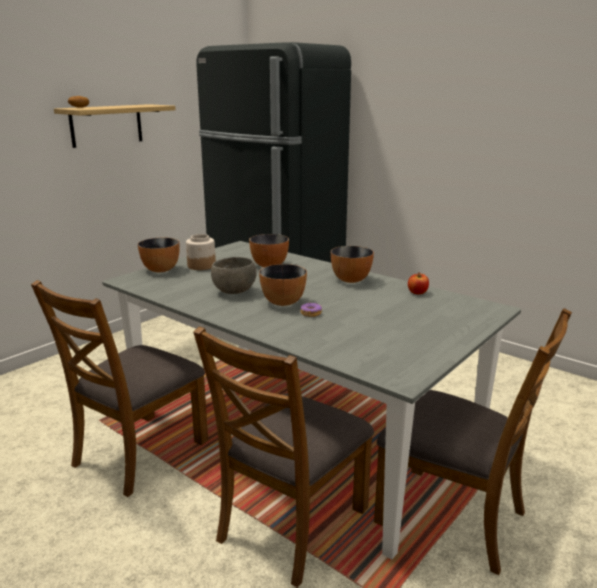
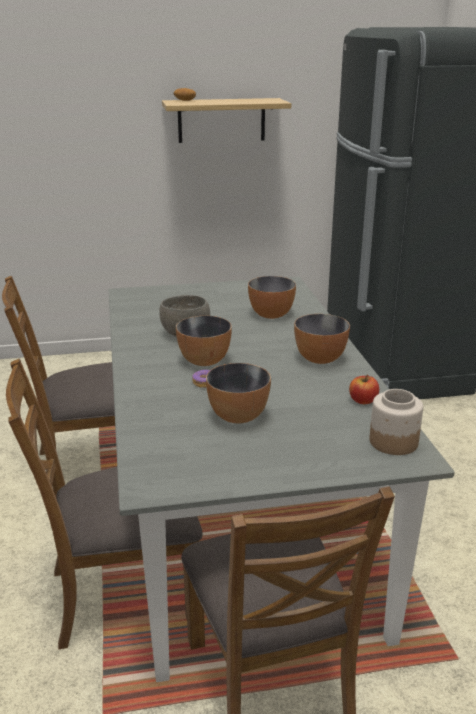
camera: 40 degrees right, 5 degrees up
bowl [138,238,180,272] -> bowl moved to [206,363,271,424]
jar [186,234,216,270] -> jar moved to [369,389,423,455]

